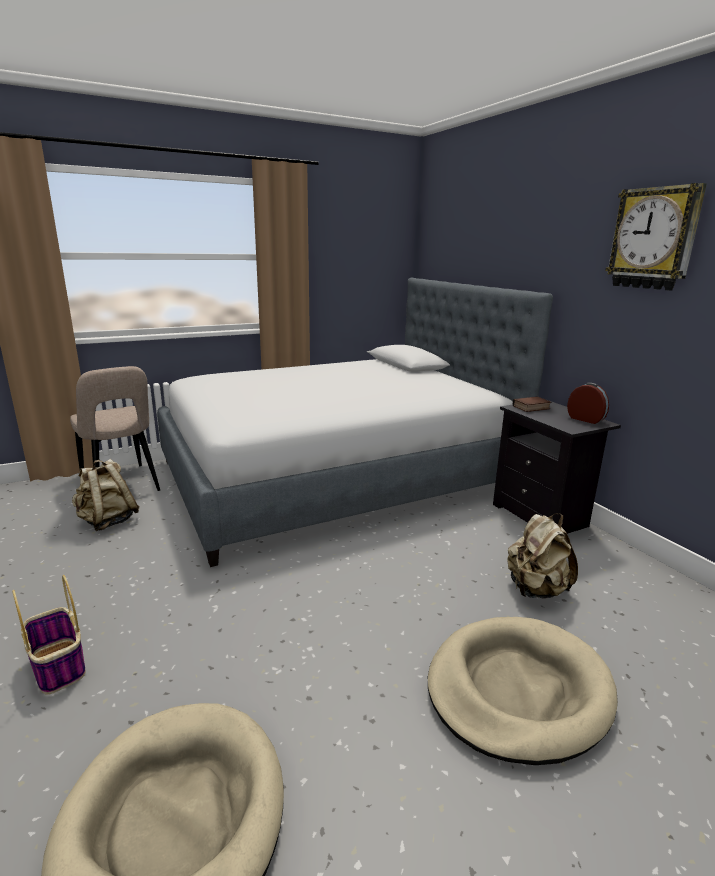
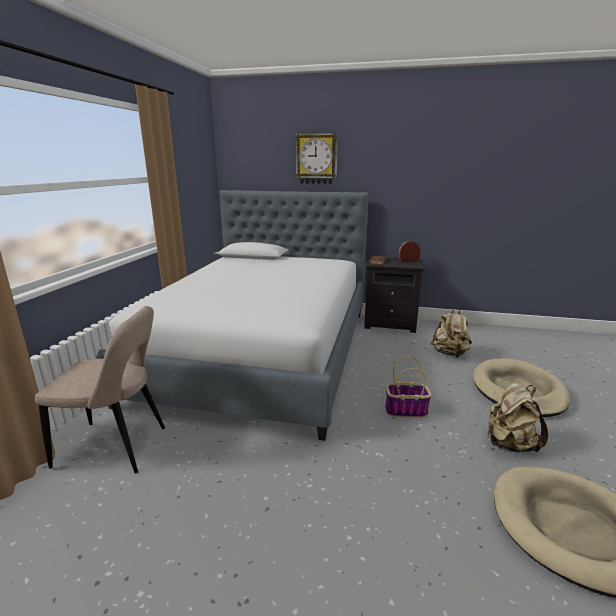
camera: 50 degrees left, 0 degrees up
basket [12,575,86,695] -> basket moved to [385,356,432,417]
beige backpack [72,459,140,531] -> beige backpack moved to [487,383,548,452]
wall clock [605,183,707,291] -> wall clock moved to [295,133,338,184]

